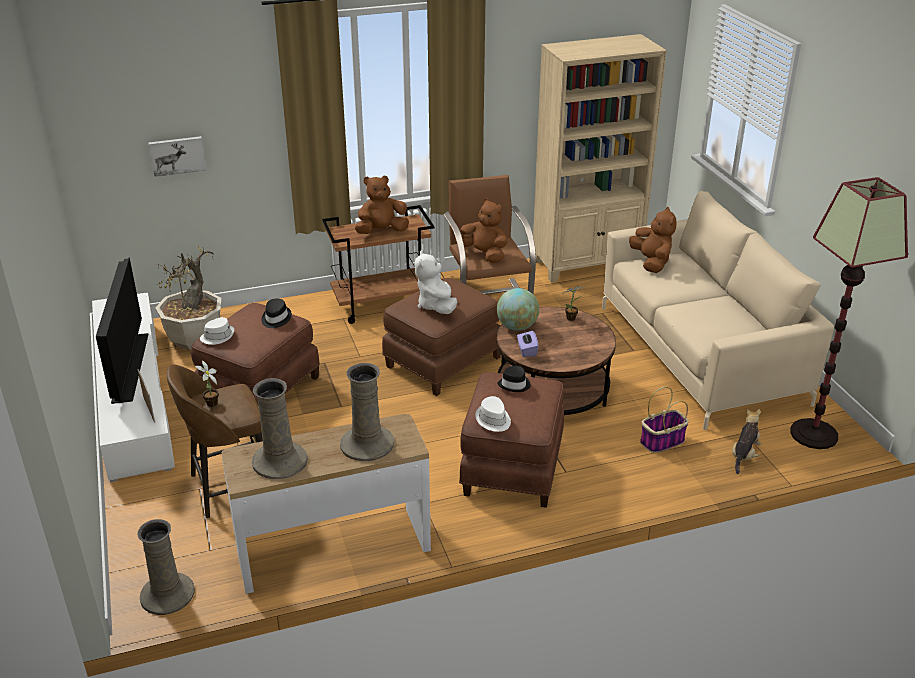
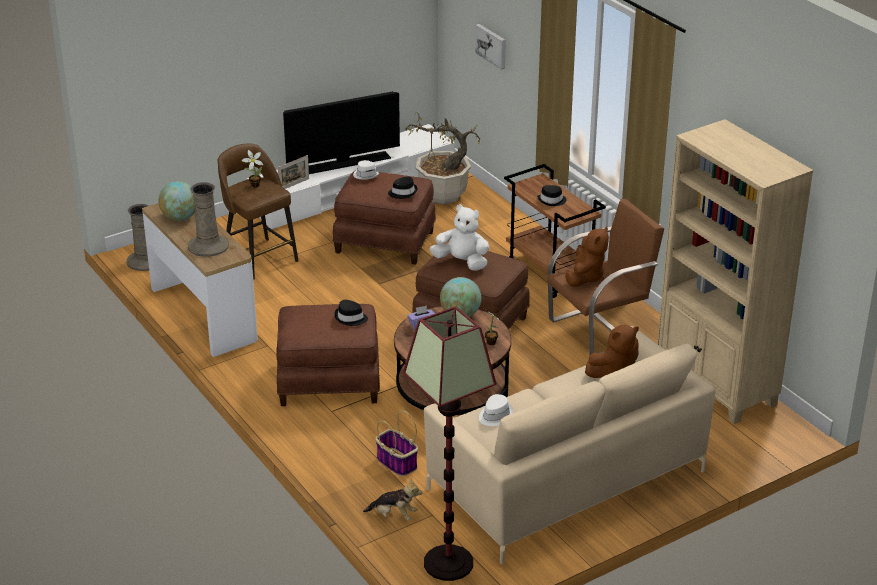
camera: 75 degrees right, 0 degrees up
beige vase [252,378,308,479] -> globe [158,181,195,221]
brown plush toy [355,175,409,234] -> black hat [537,185,567,206]
white plush toy [415,250,457,314] -> white plush toy turned 45 degrees clockwise [430,204,489,271]
white hat [475,396,511,432] -> white hat moved to [479,394,513,426]

